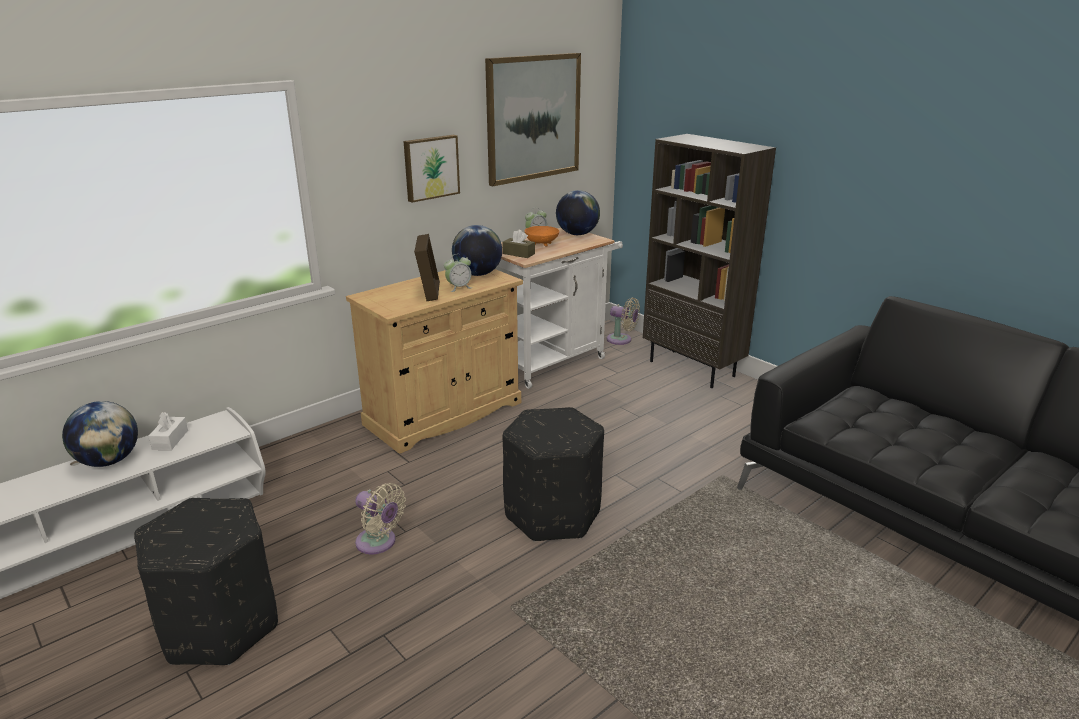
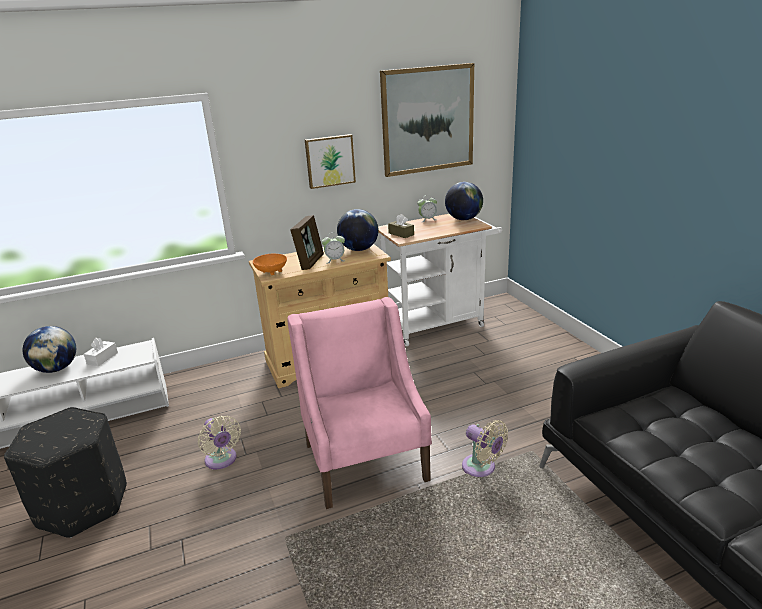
camera: 20 degrees right, 0 degrees up
black ottoman [502,407,604,542] -> pink armchair [287,297,432,509]
orange bowl [525,226,559,246] -> orange bowl moved to [253,253,287,275]
beige fan [607,298,640,345] -> beige fan moved to [462,420,508,477]
brown bookcase [643,134,776,388] -> none

